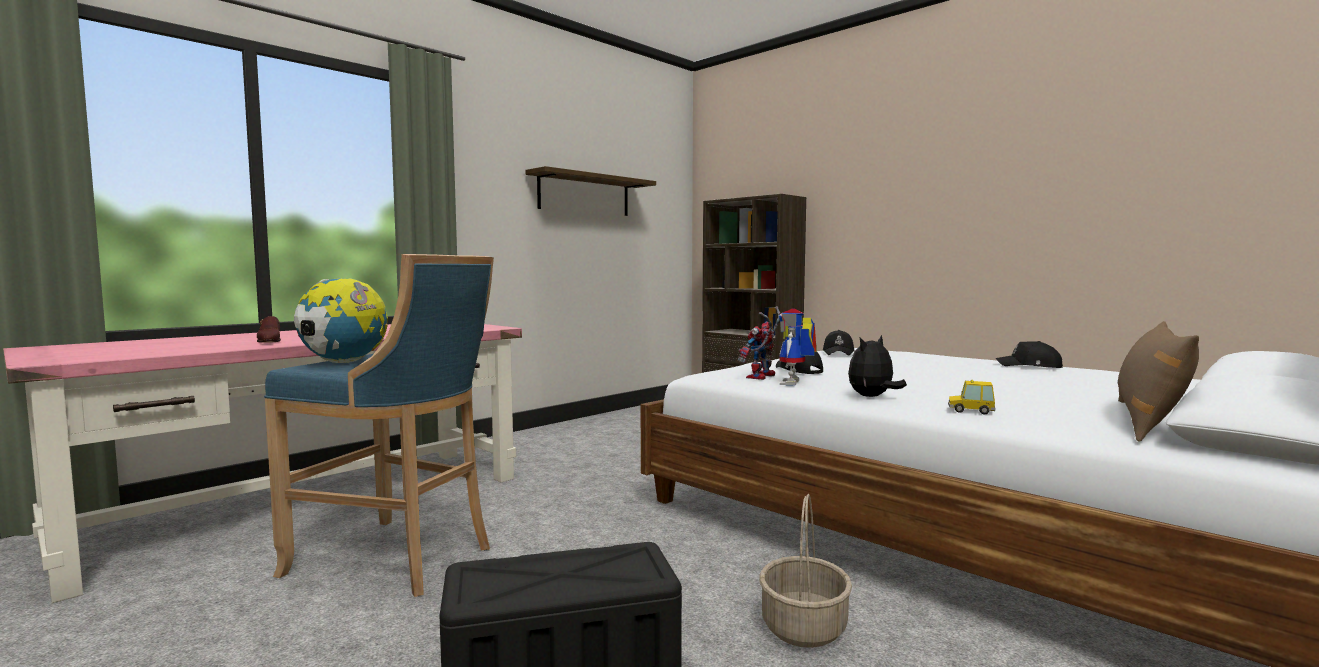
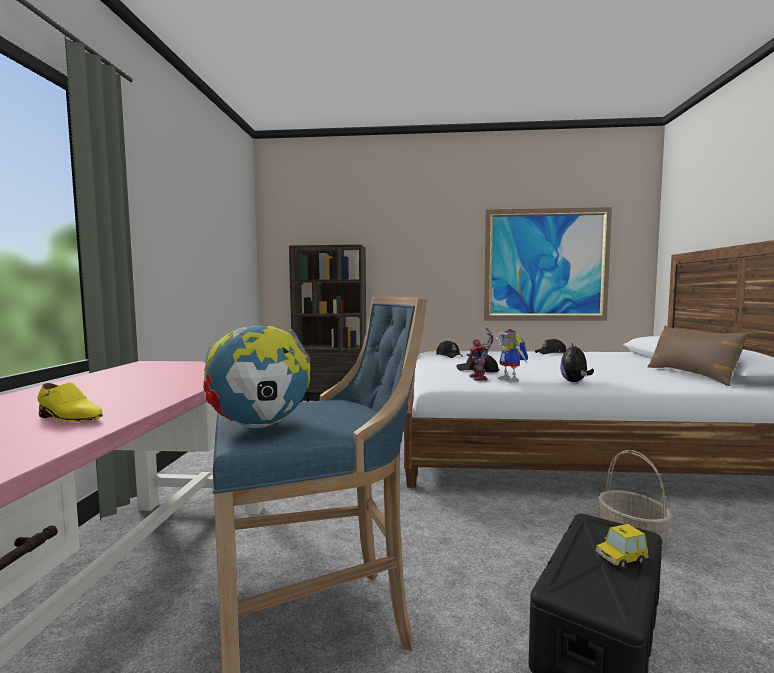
camera: 40 degrees left, 0 degrees up
brown shoe [257,316,281,343] -> yellow shoe [37,382,103,422]
shelf [525,166,656,216] -> none
toy car [948,380,996,415] -> toy car moved to [596,524,649,569]
none -> picture [484,207,612,321]

